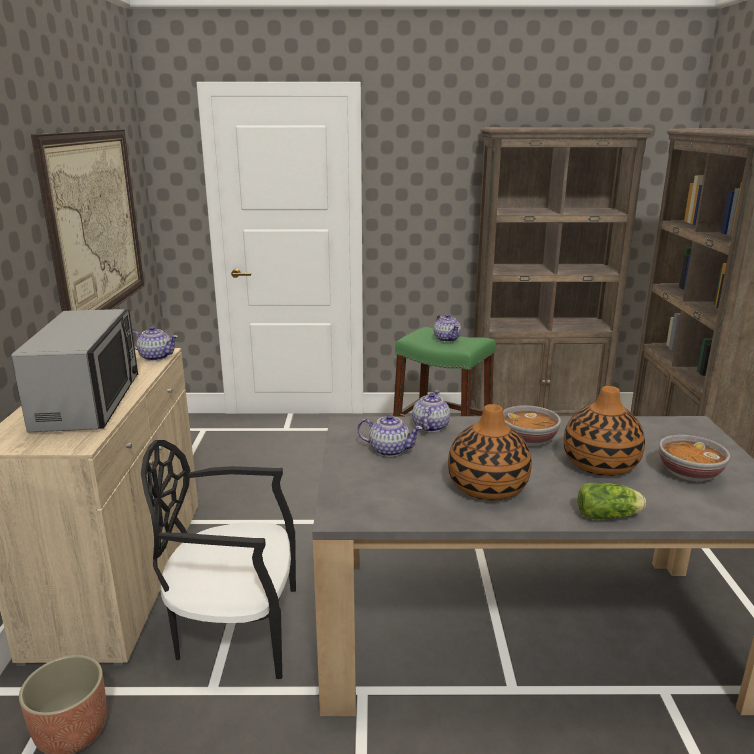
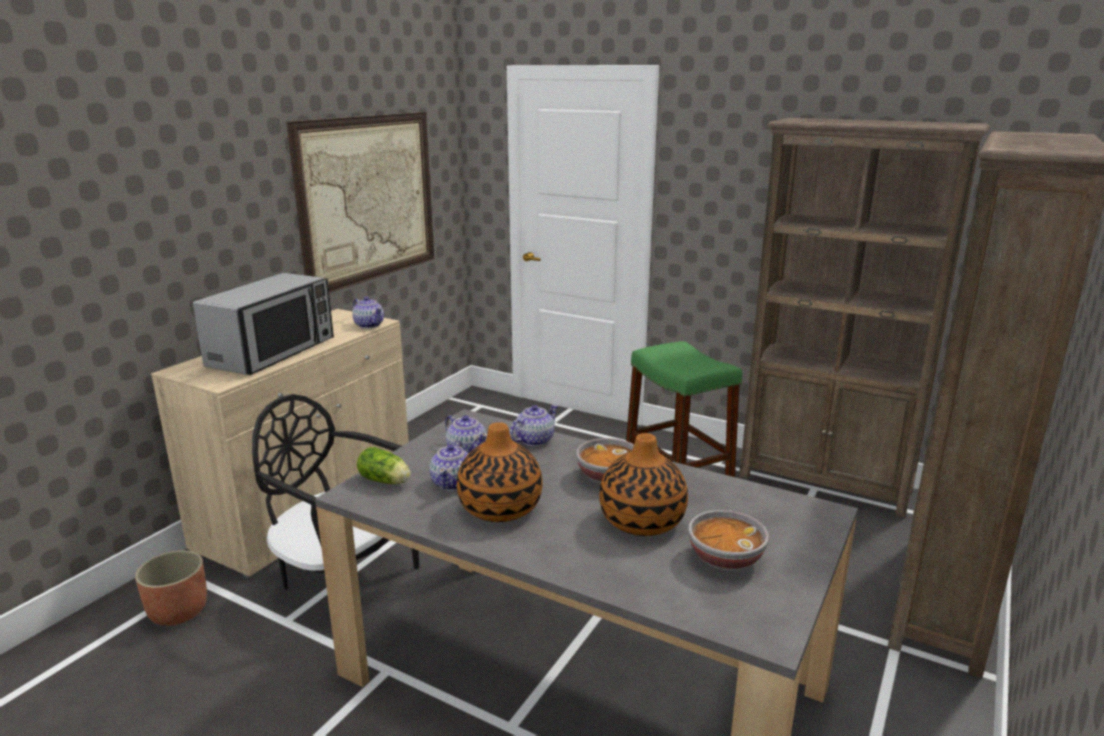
camera: 30 degrees right, 0 degrees up
teapot [434,314,461,342] -> teapot moved to [429,440,468,491]
lettuce [578,483,646,519] -> lettuce moved to [357,447,411,484]

